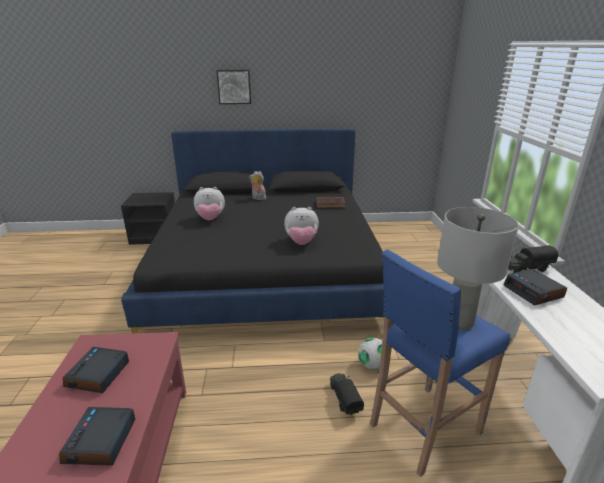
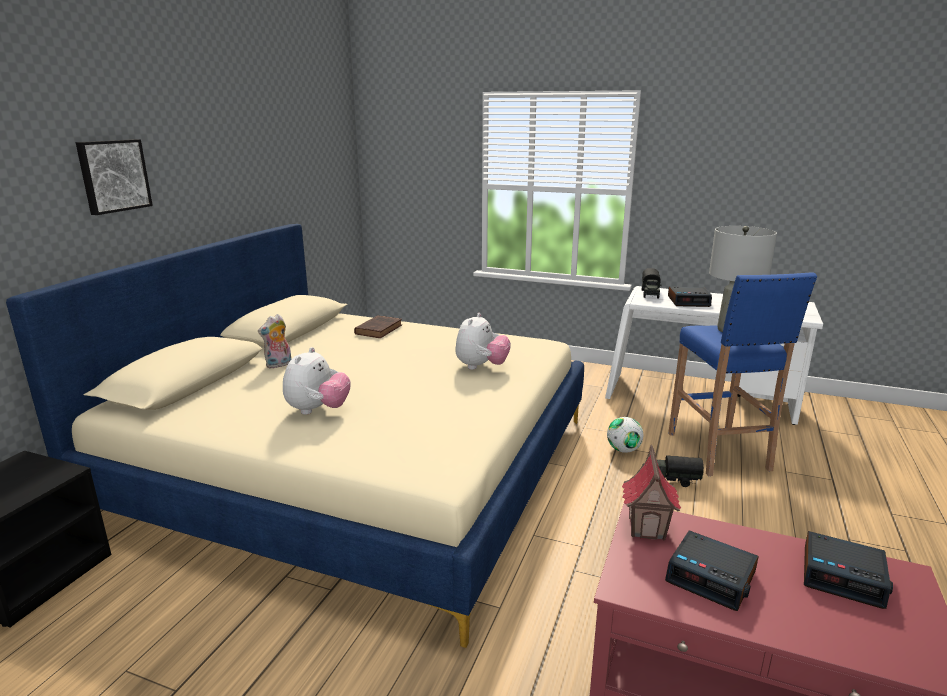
camera: 65 degrees left, 5 degrees down
black bed [121,129,385,333] -> beige bed [6,224,584,648]
none -> toy house [622,445,681,540]

